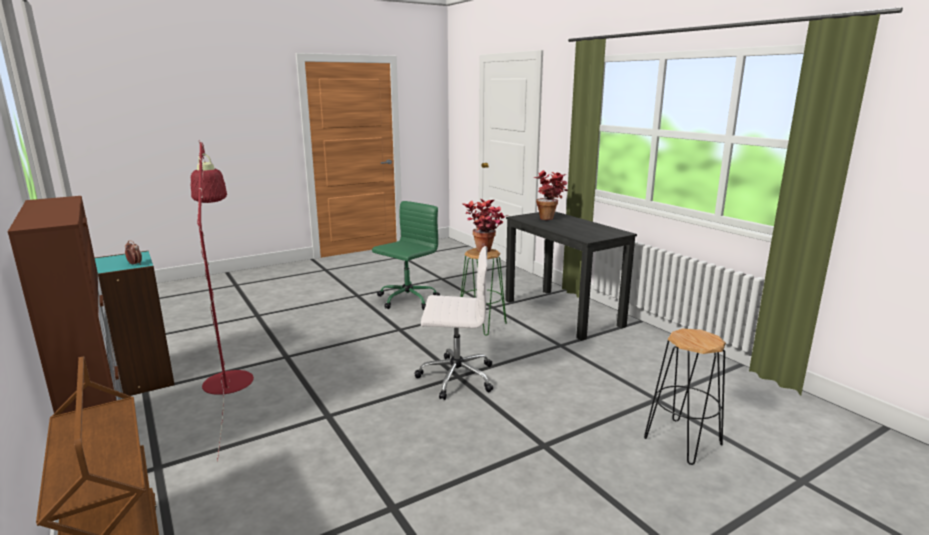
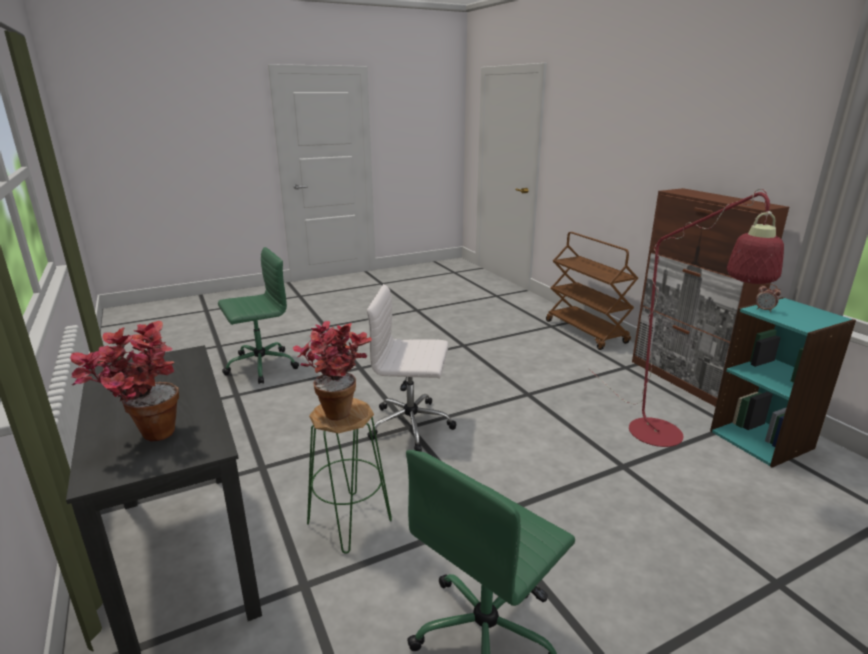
camera: 175 degrees left, 5 degrees up
black stool [644,329,726,465] -> green office chair [218,247,299,384]

